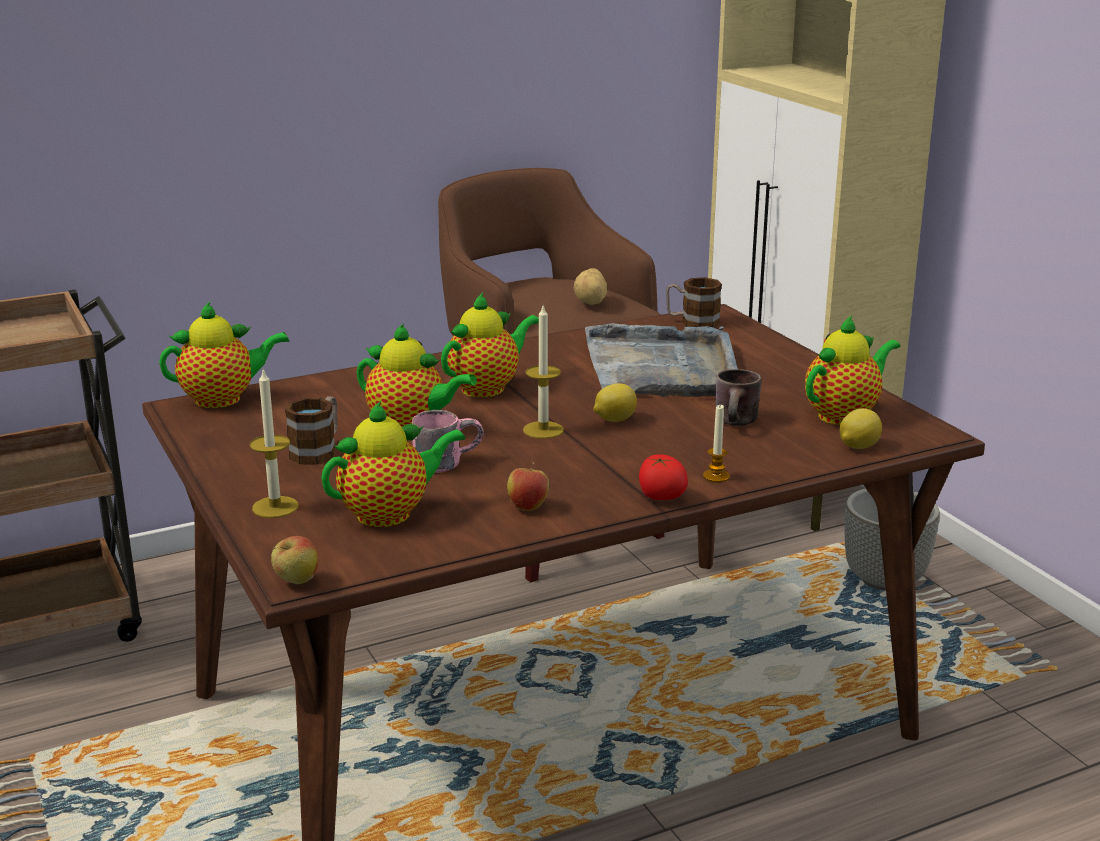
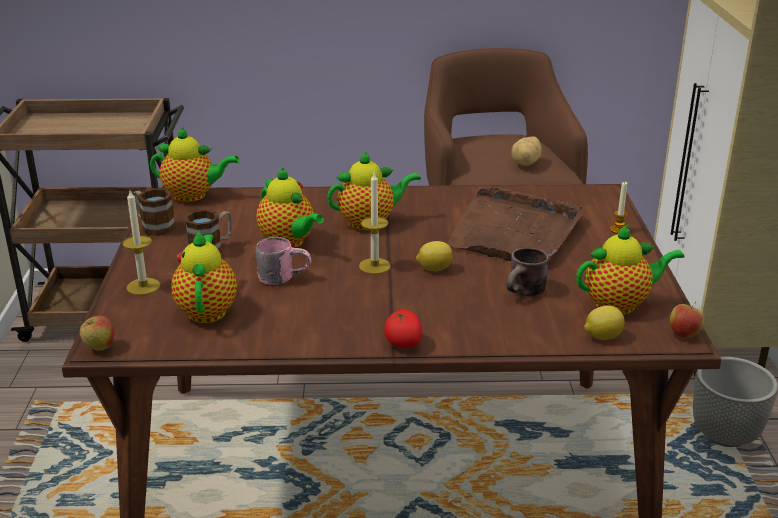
camera: 25 degrees right, 5 degrees up
teapot [321,401,465,527] -> teapot turned 90 degrees counterclockwise [171,230,237,323]
apple [507,462,549,511] -> apple moved to [670,302,704,339]
grey tray [585,323,738,397] -> brown tray [447,186,584,261]
mug [666,277,722,328] -> mug moved to [133,188,176,236]
candle [703,405,730,483] -> candle moved to [610,182,628,234]

